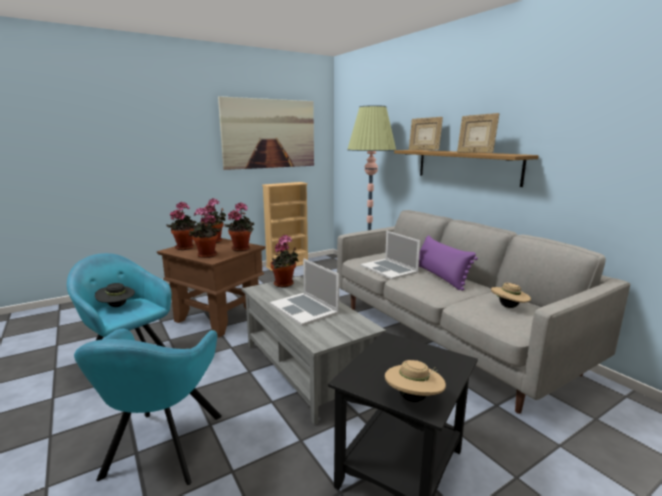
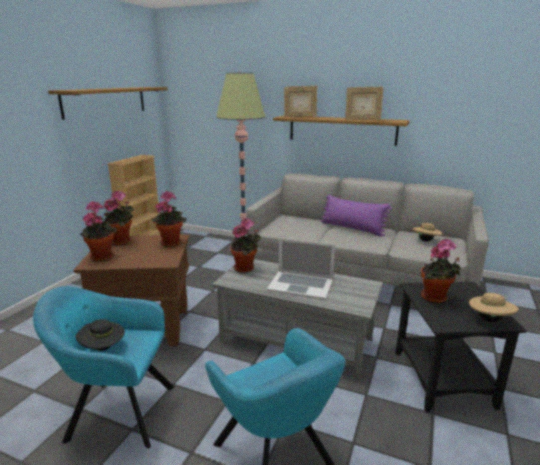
camera: 35 degrees left, 5 degrees up
potted plant [189,208,221,258] -> potted plant moved to [421,239,461,303]
picture [218,96,314,170] -> shelf [48,87,168,120]
laptop [360,230,420,280] -> none

